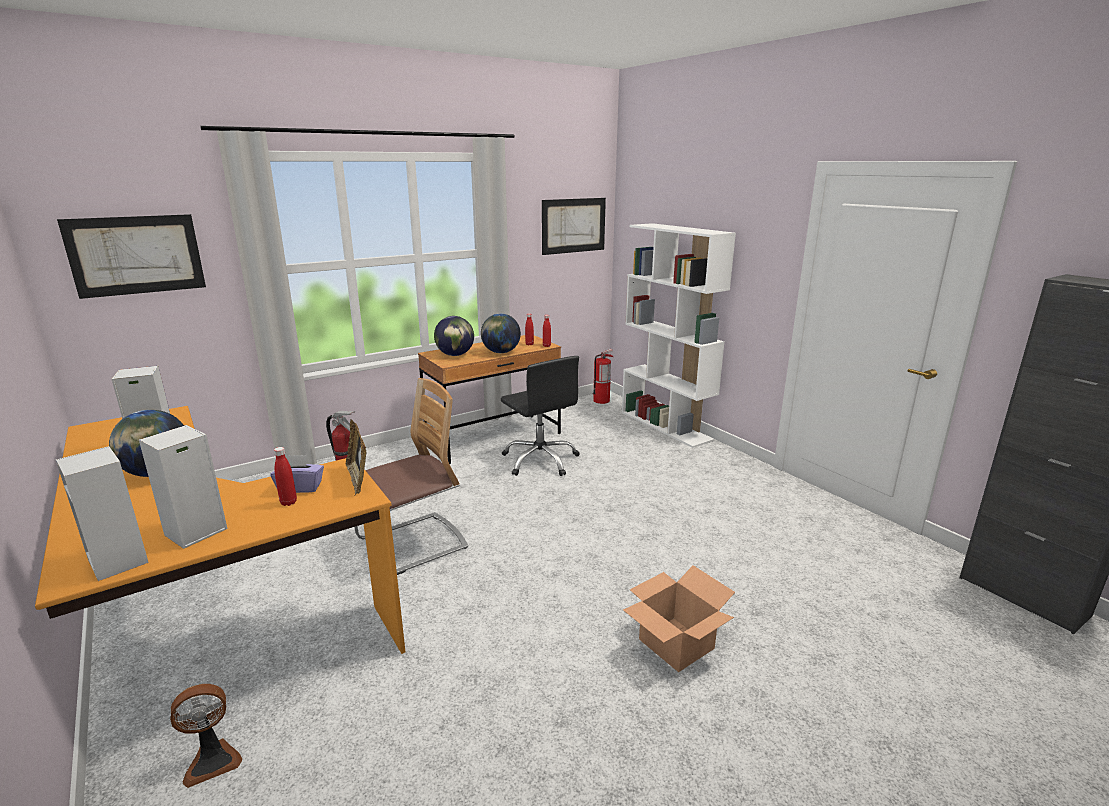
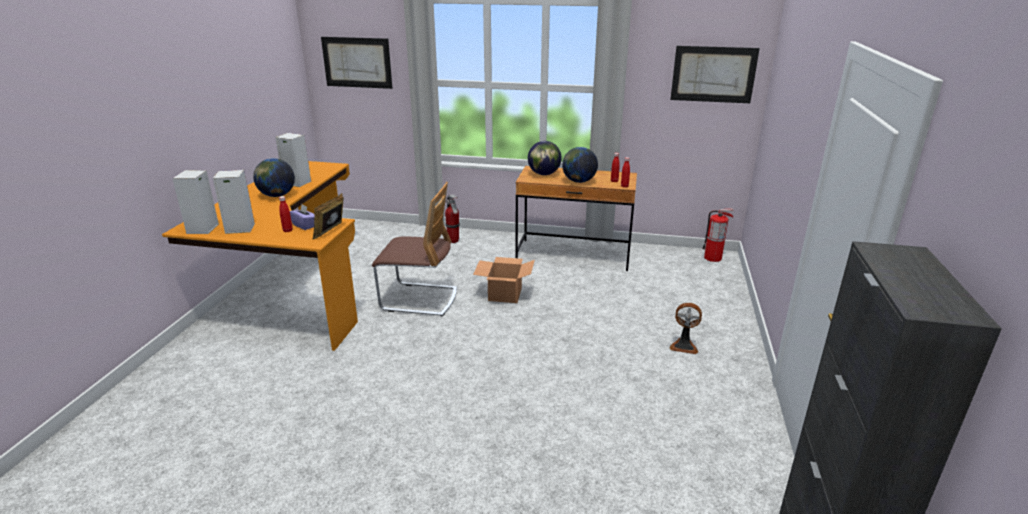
camera: 45 degrees right, 5 degrees up
fan [170,684,242,788] -> fan moved to [669,303,702,354]
black office chair [501,356,580,476] -> none
white bookcase [622,223,736,448] -> none
cardboard box [623,565,735,672] -> cardboard box moved to [473,257,535,303]

